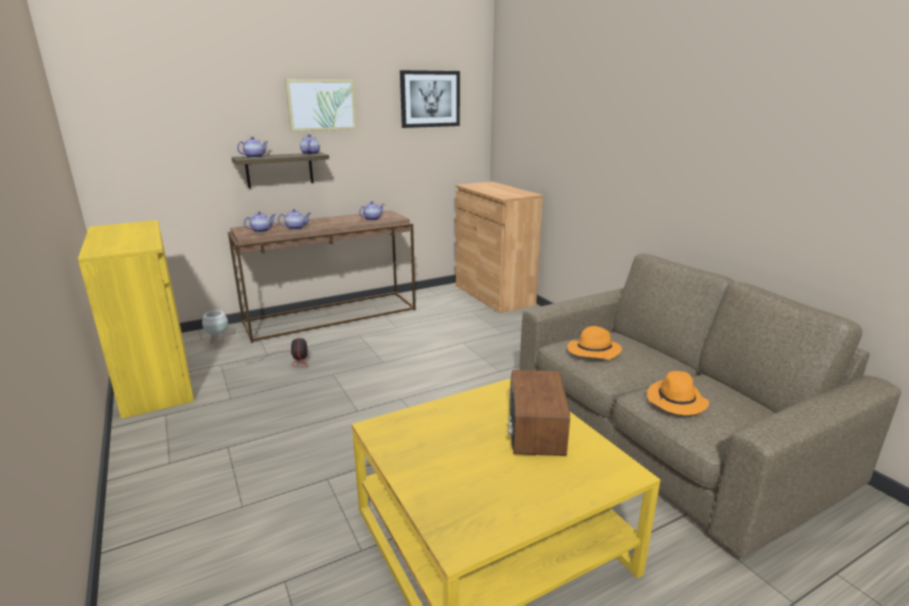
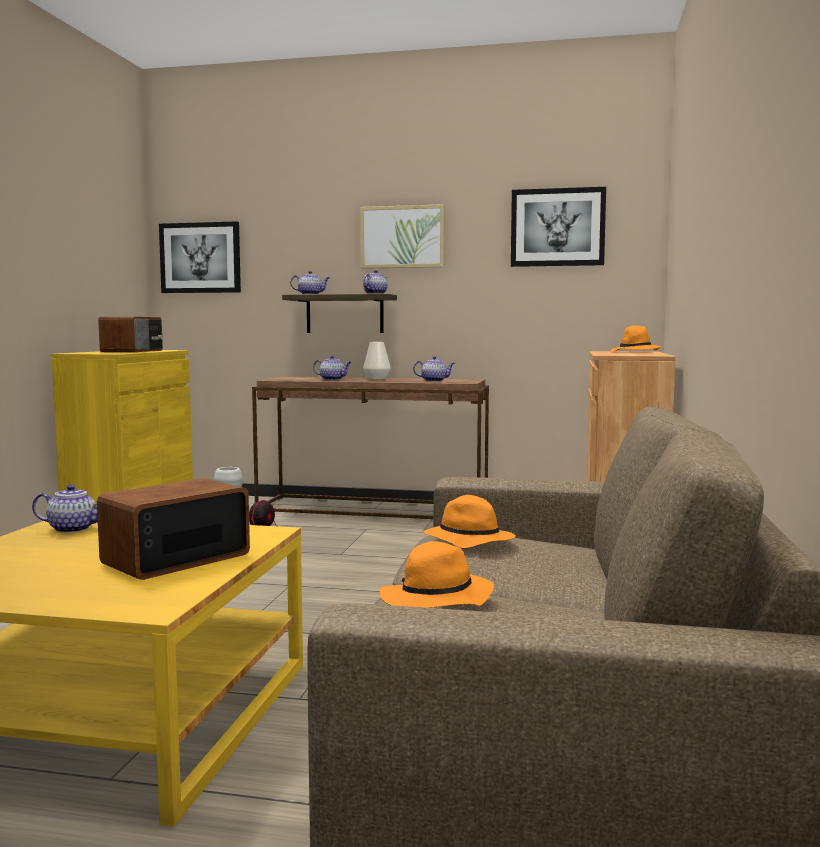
camera: 40 degrees right, 15 degrees down
teapot [244,211,275,232] -> teapot moved to [32,484,98,533]
none -> radio [98,317,163,352]
none -> picture [159,221,241,293]
none -> white vase [363,342,391,379]
none -> orange hat [611,326,662,353]

